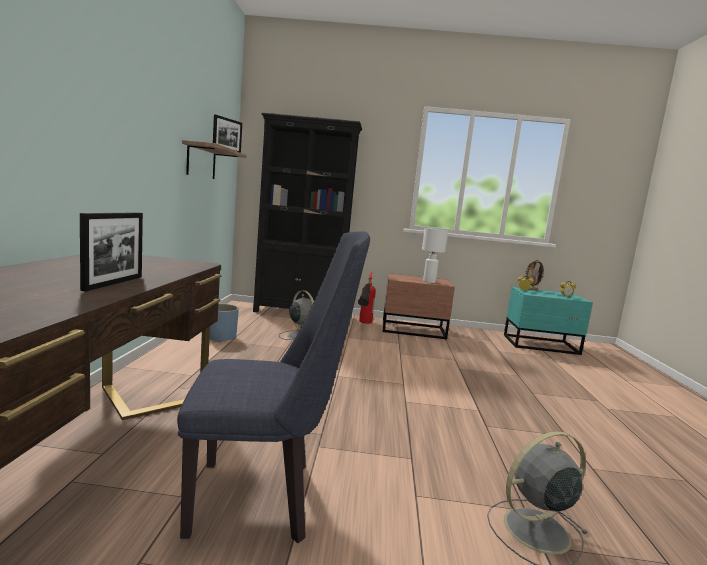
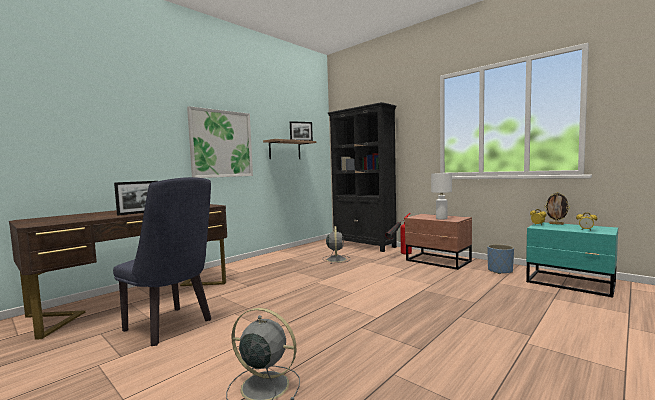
camera: 40 degrees right, 5 degrees down
blue planter [209,304,239,342] -> blue planter moved to [487,244,514,274]
none -> picture [187,106,253,178]

